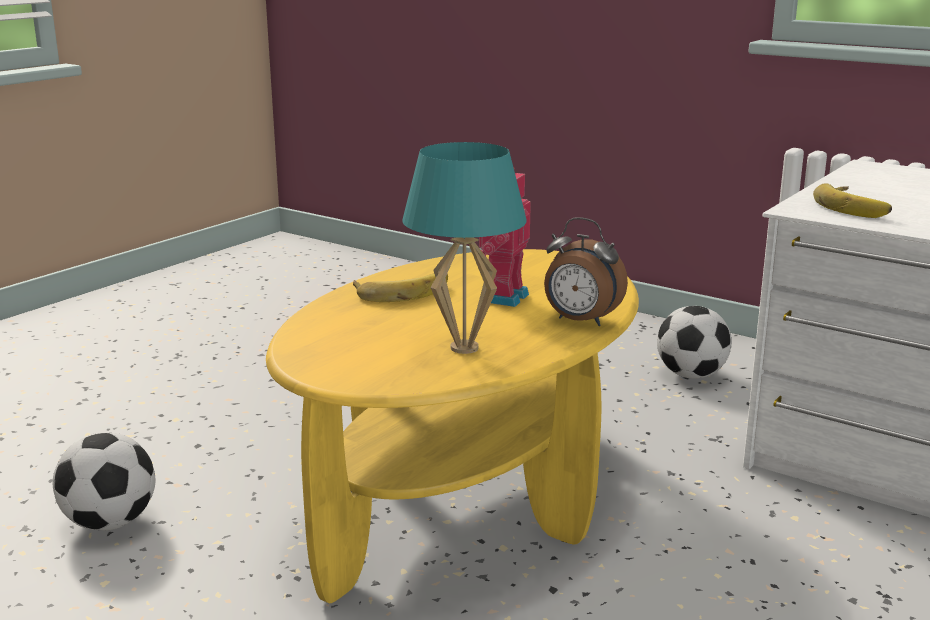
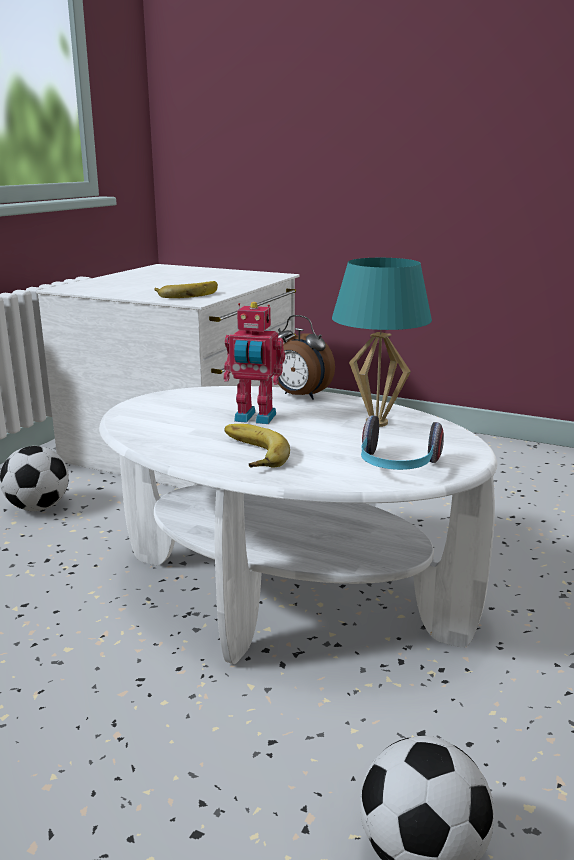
camera: 100 degrees left, 0 degrees up
yellow coffee table [266,249,639,603] -> white coffee table [99,386,498,664]
alarm clock [544,217,628,326] -> alarm clock turned 105 degrees clockwise [278,315,335,400]
none -> headphones [361,415,444,470]

